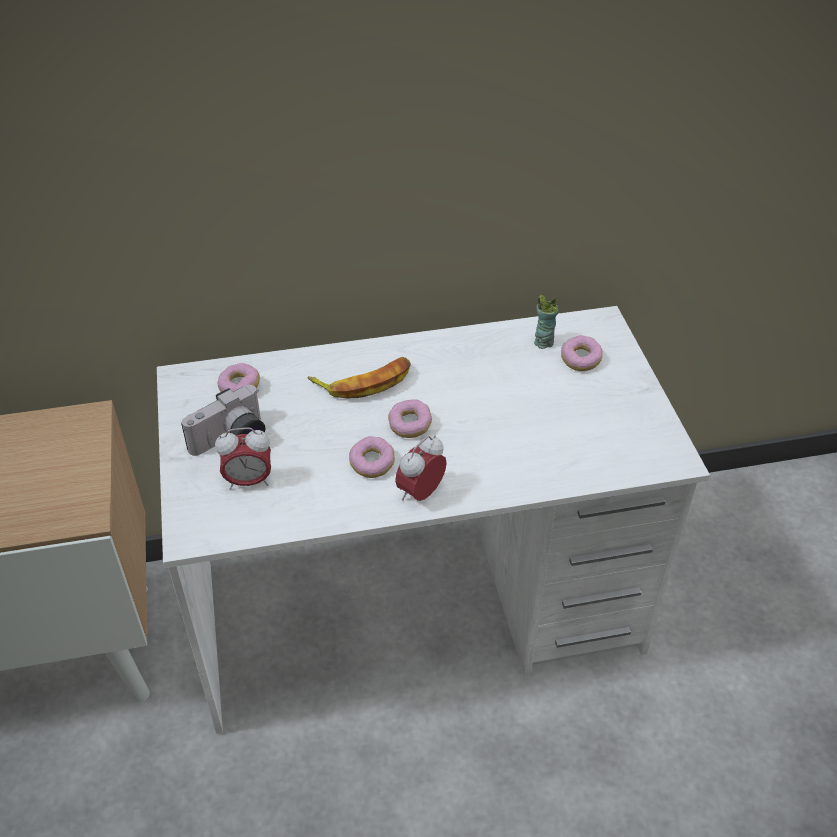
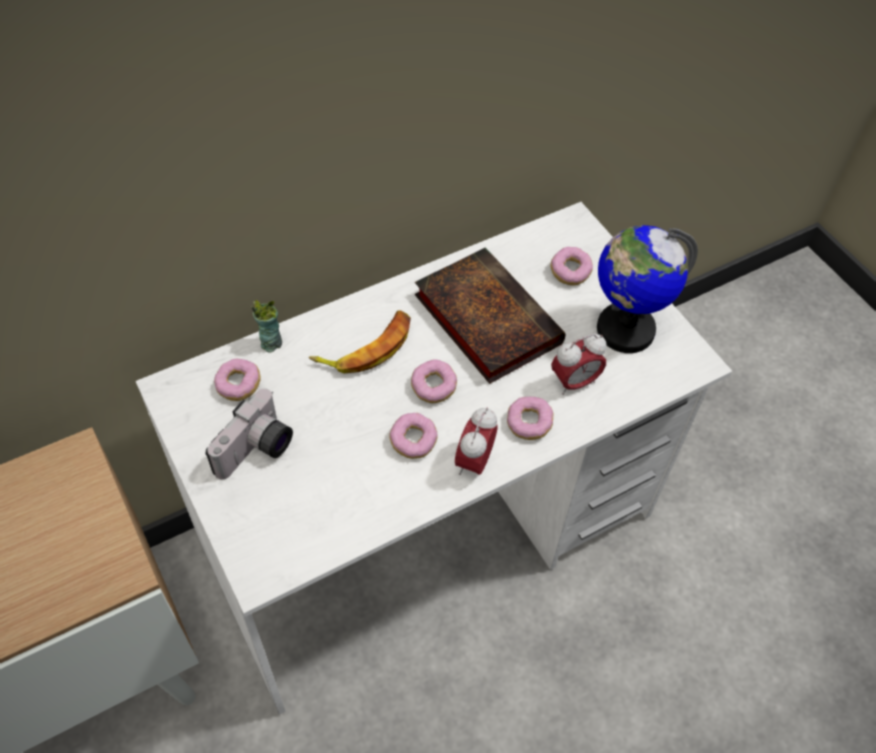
camera: 20 degrees left, 10 degrees up
alarm clock [215,427,271,490] -> alarm clock moved to [551,333,607,395]
cup [534,294,559,349] -> cup moved to [251,300,282,353]
none -> book [415,247,566,384]
none -> donut [507,397,553,440]
none -> globe [597,225,698,353]

